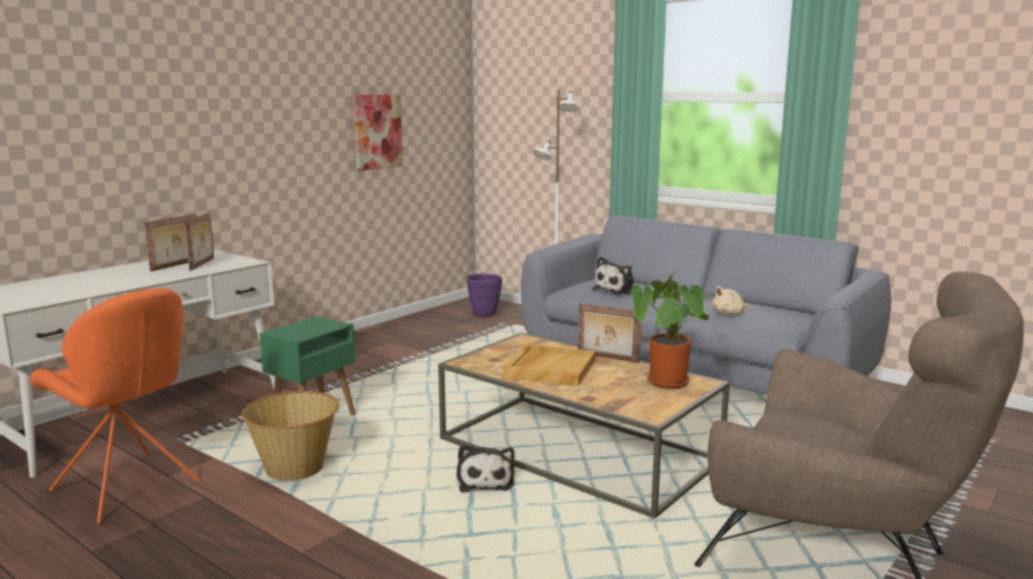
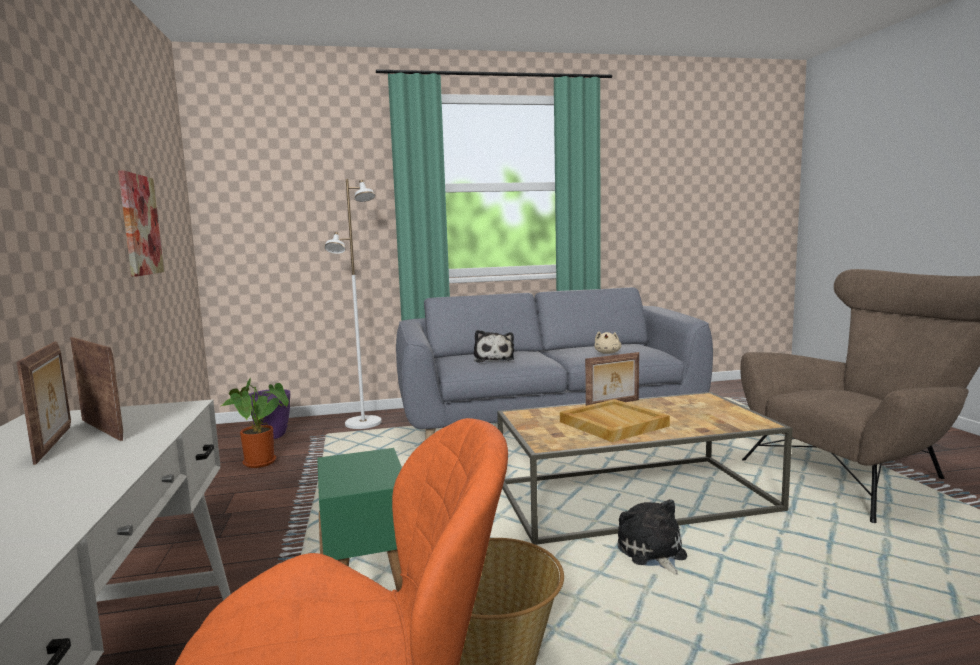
camera: 50 degrees left, 5 degrees down
plush toy [457,444,515,493] -> plush toy turned 135 degrees counterclockwise [617,499,687,575]
potted plant [631,271,715,389] -> potted plant moved to [221,378,289,468]

